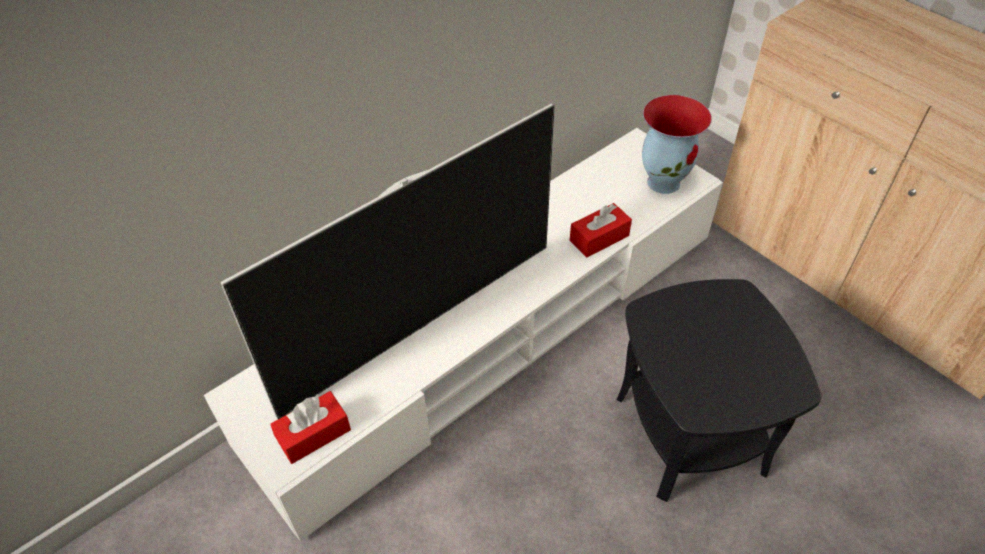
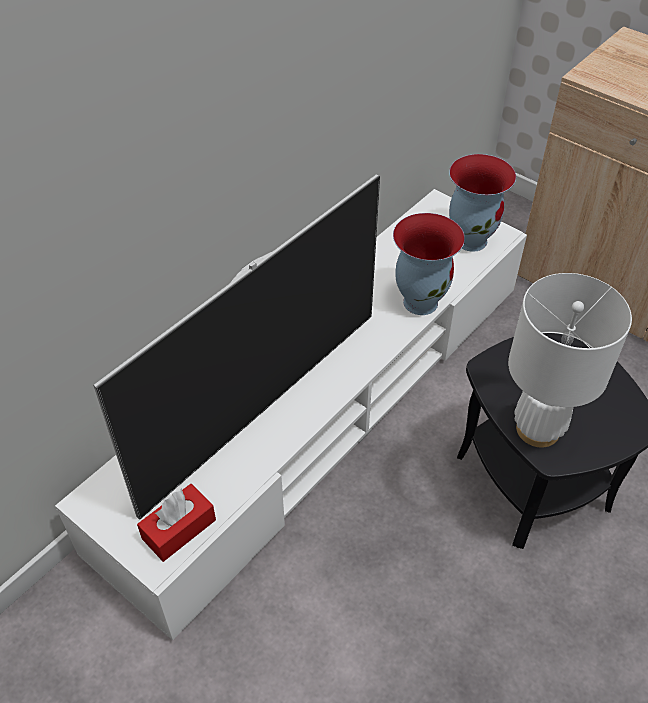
camera: 10 degrees left, 0 degrees up
red tissue box [570,203,632,257] -> vase [393,213,465,315]
none -> white table lamp [508,273,632,447]

